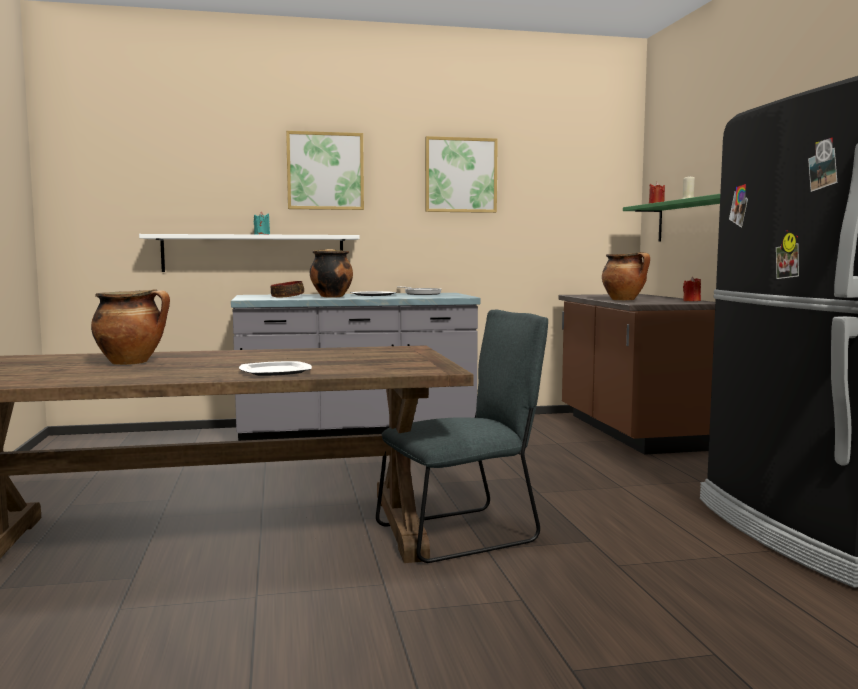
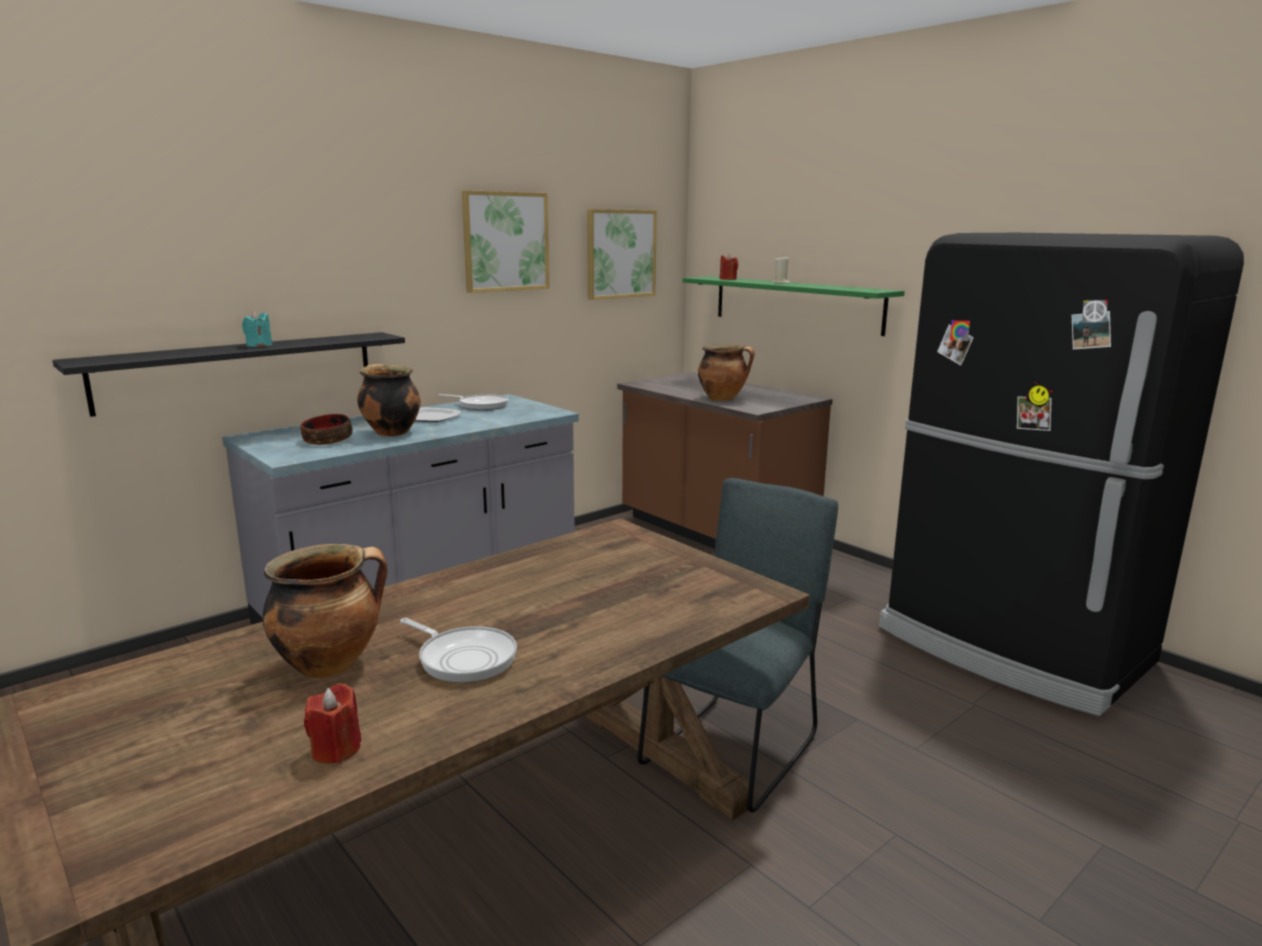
camera: 30 degrees left, 10 degrees up
white shelf [139,234,360,272] -> black shelf [52,332,405,417]
plate [239,361,312,376] -> none
picture [286,131,364,210] -> picture moved to [587,209,657,300]
red candle [683,277,701,301] -> red candle moved to [304,684,361,764]
none -> frying pan [400,618,517,683]

